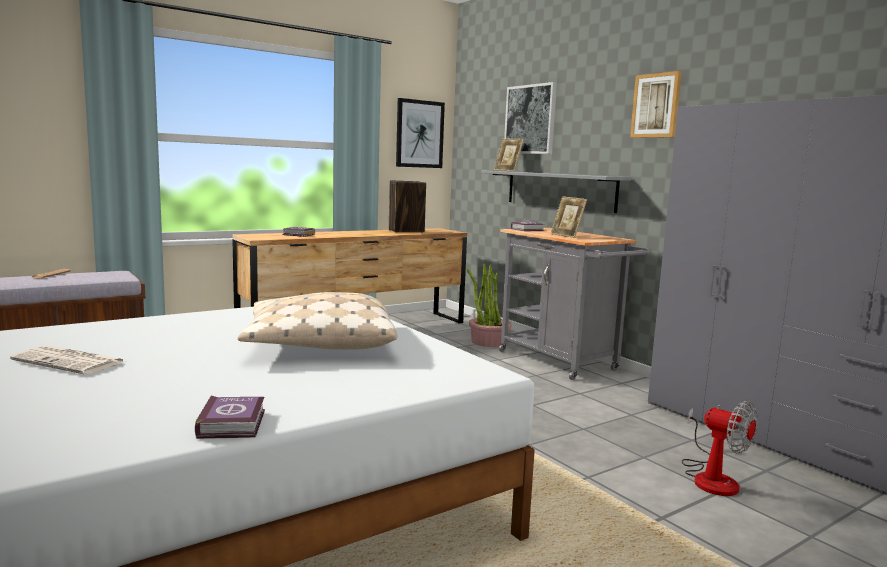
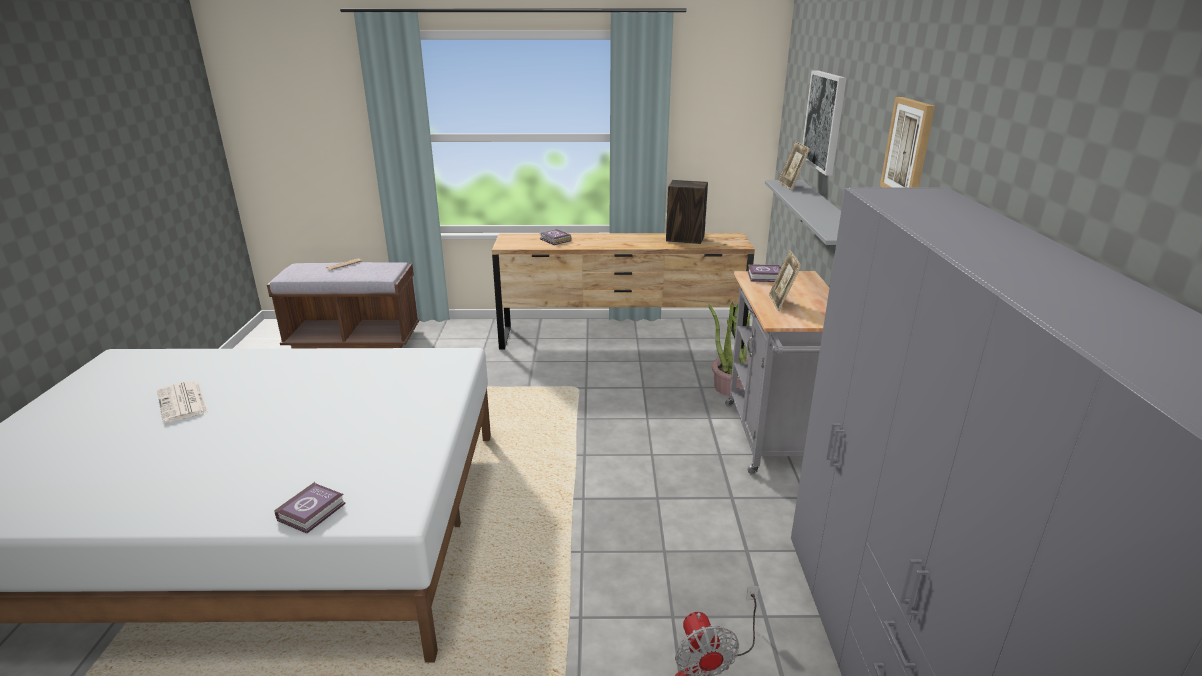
camera: 35 degrees right, 15 degrees up
book [195,395,265,439] -> book moved to [274,482,346,534]
beige pillow [237,292,398,350] -> none
picture [396,98,445,168] -> none

